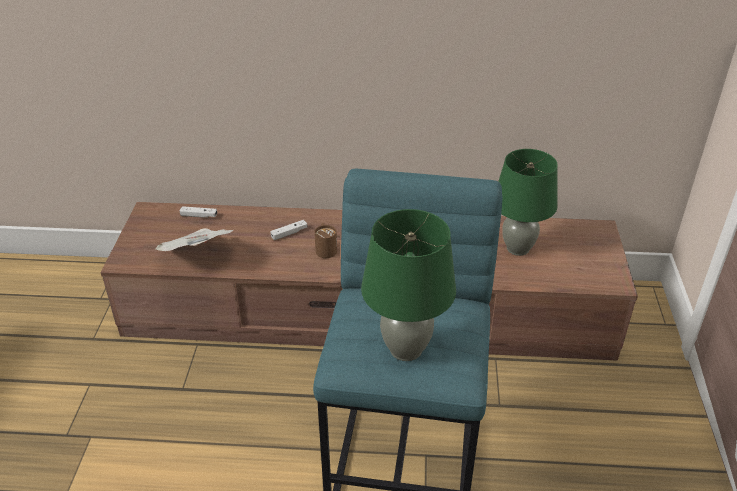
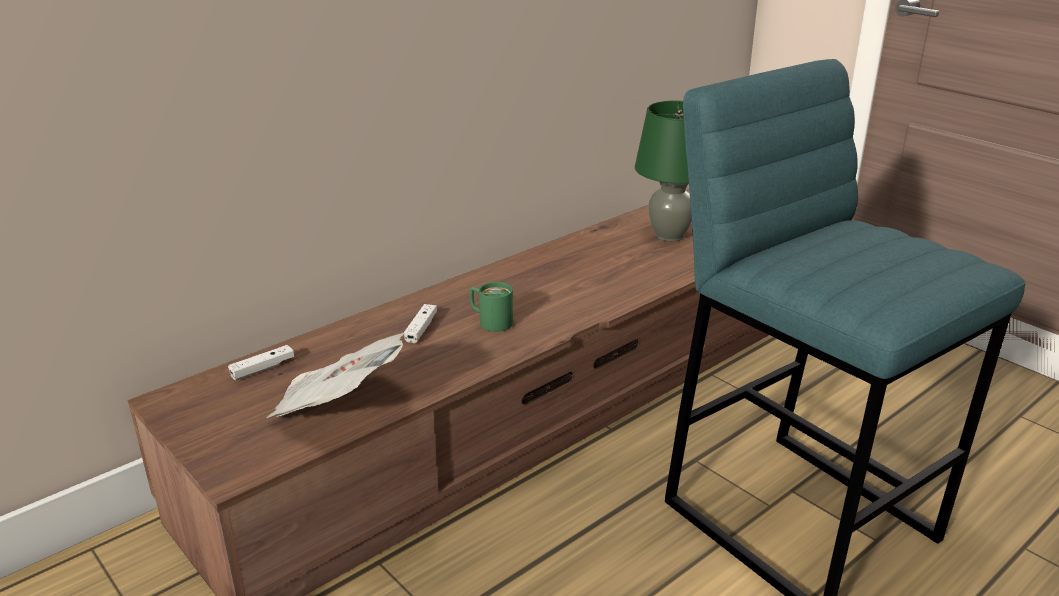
camera: 45 degrees left, 10 degrees down
brown mug [314,223,337,258] -> green mug [469,282,513,332]
green table lamp [361,209,456,361] -> none

